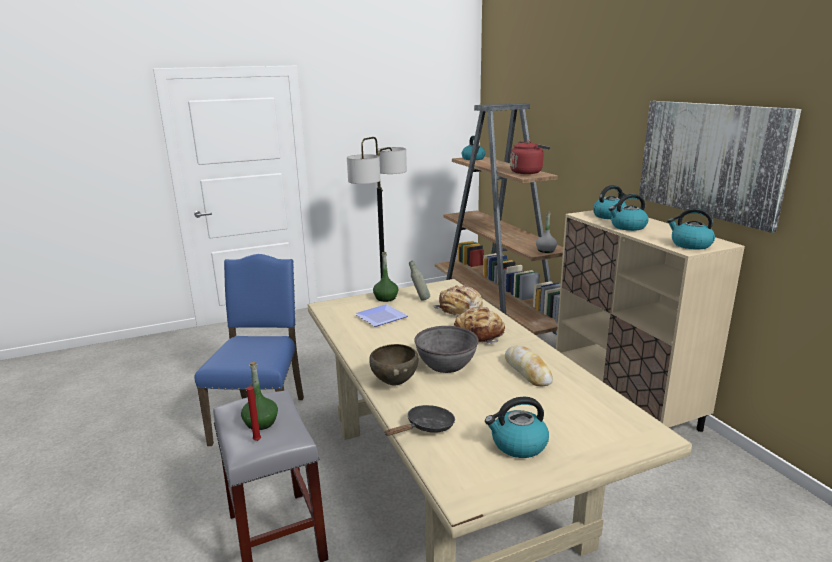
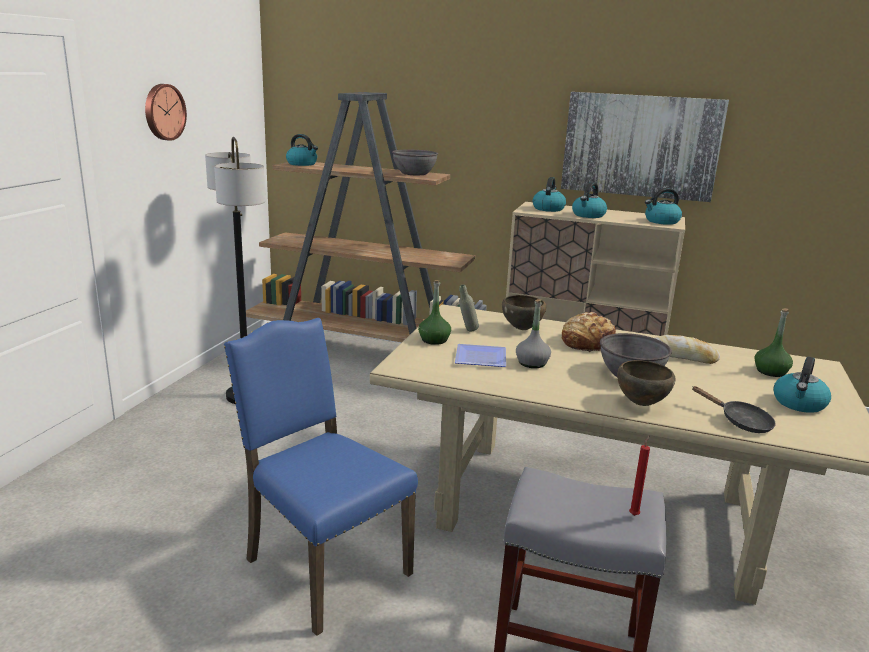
camera: 50 degrees left, 0 degrees up
green bottle [241,361,278,430] -> green bottle moved to [755,308,793,377]
black frying pan [384,405,455,436] -> black frying pan turned 135 degrees clockwise [692,386,776,433]
bread [432,285,483,316] -> brown bowl [502,295,546,330]
red kettle [510,140,551,174] -> grey bowl [392,150,438,175]
grey bottle [536,212,557,253] -> grey bottle moved to [516,299,551,368]
none -> wall clock [145,84,187,141]

